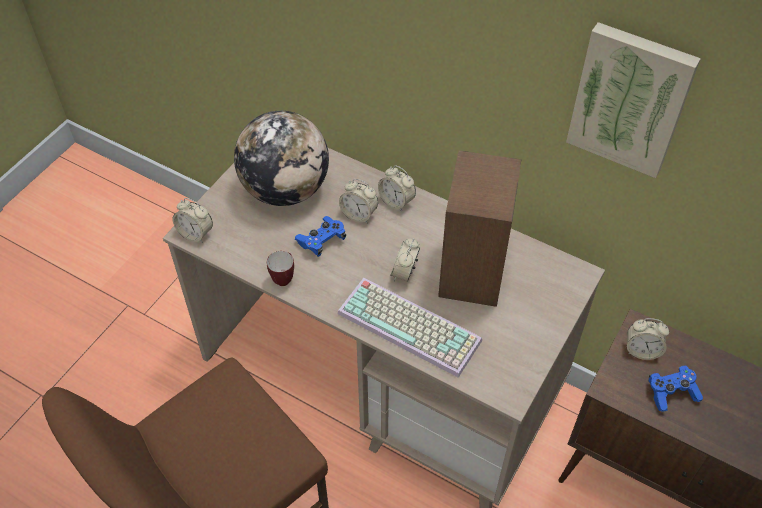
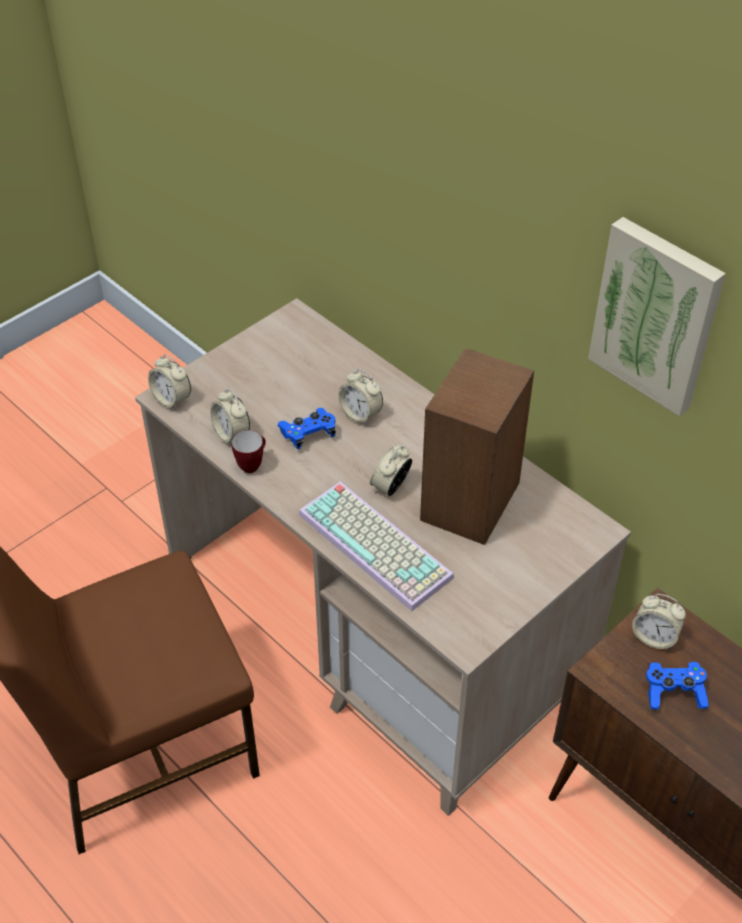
camera: 15 degrees right, 5 degrees down
globe [234,111,329,206] -> none
alarm clock [378,165,416,211] -> alarm clock moved to [210,389,250,445]

